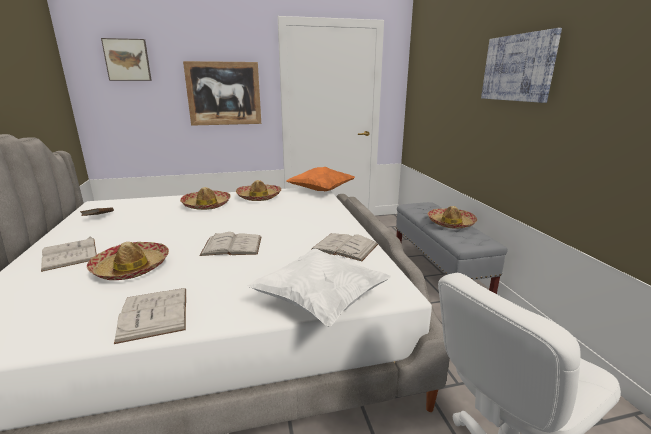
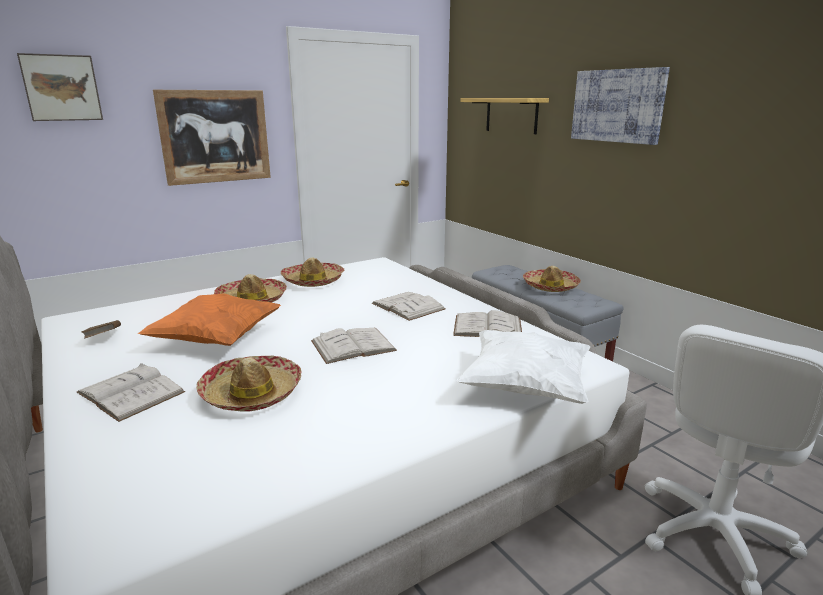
camera: 20 degrees left, 0 degrees up
white book [114,288,186,344] -> white book moved to [372,292,446,321]
orange pillow [287,167,355,191] -> orange pillow moved to [138,294,281,346]
none -> shelf [461,98,549,134]

